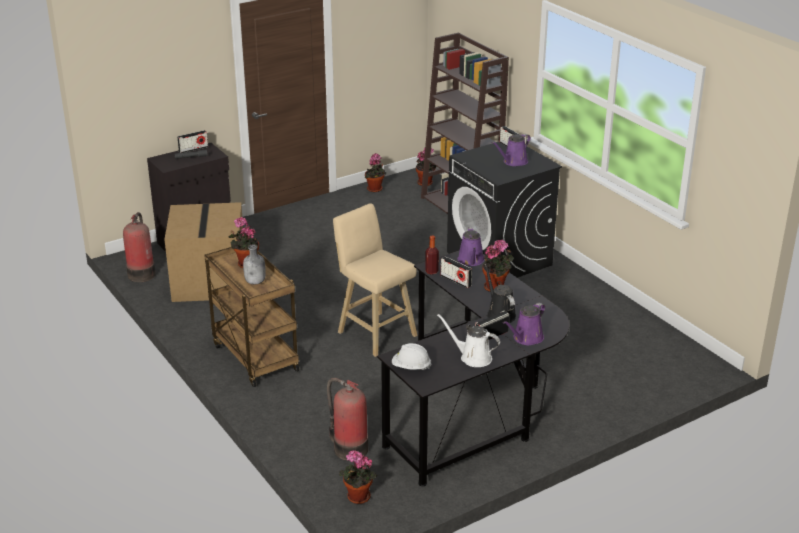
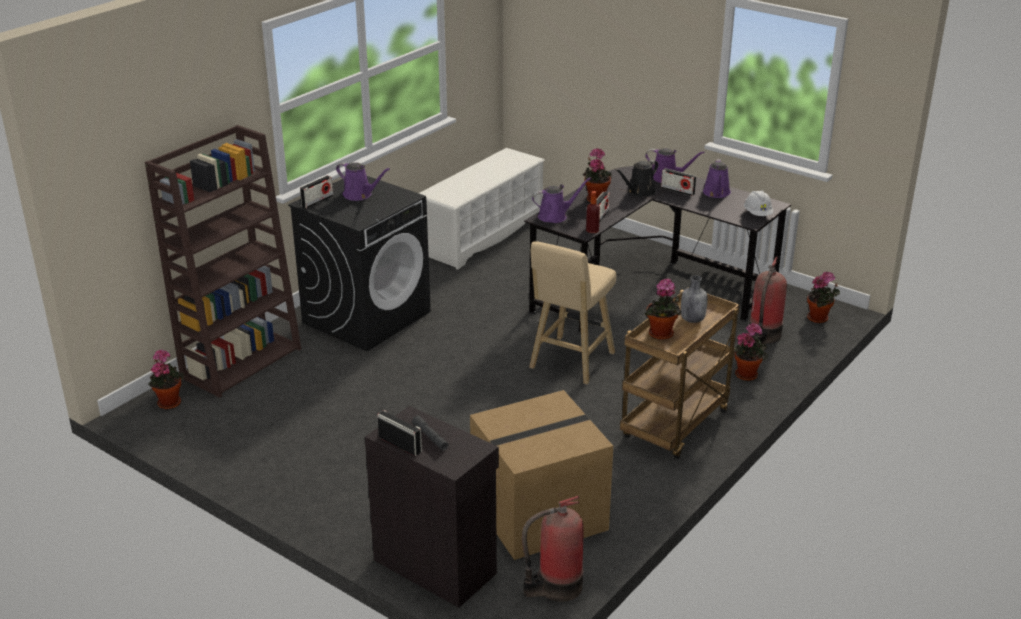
camera: 110 degrees left, 0 degrees up
potted plant [365,153,386,192] -> potted plant moved to [734,323,768,381]
white watering can [437,314,500,367] -> purple watering can [703,159,731,198]
none -> white shoe rack [419,148,545,270]

